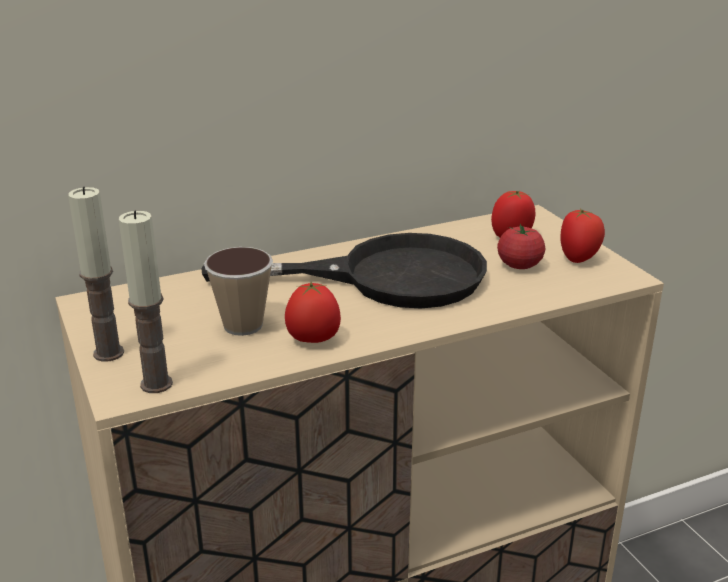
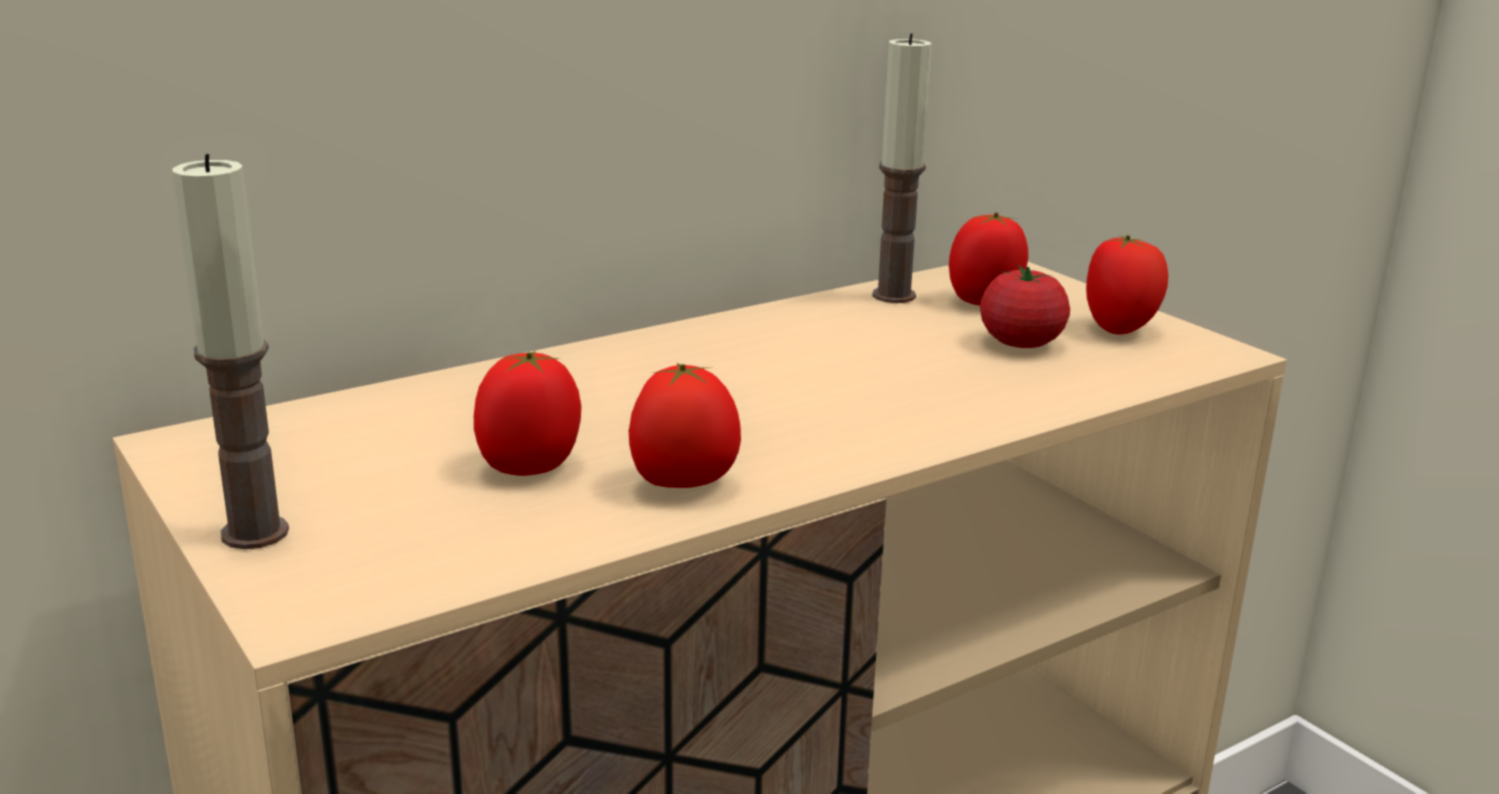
camera: 10 degrees left, 5 degrees down
candle [119,211,173,393] -> candle moved to [872,33,932,303]
black frying pan [202,233,487,309] -> none
cup [204,247,273,336] -> tomato [474,351,581,476]

